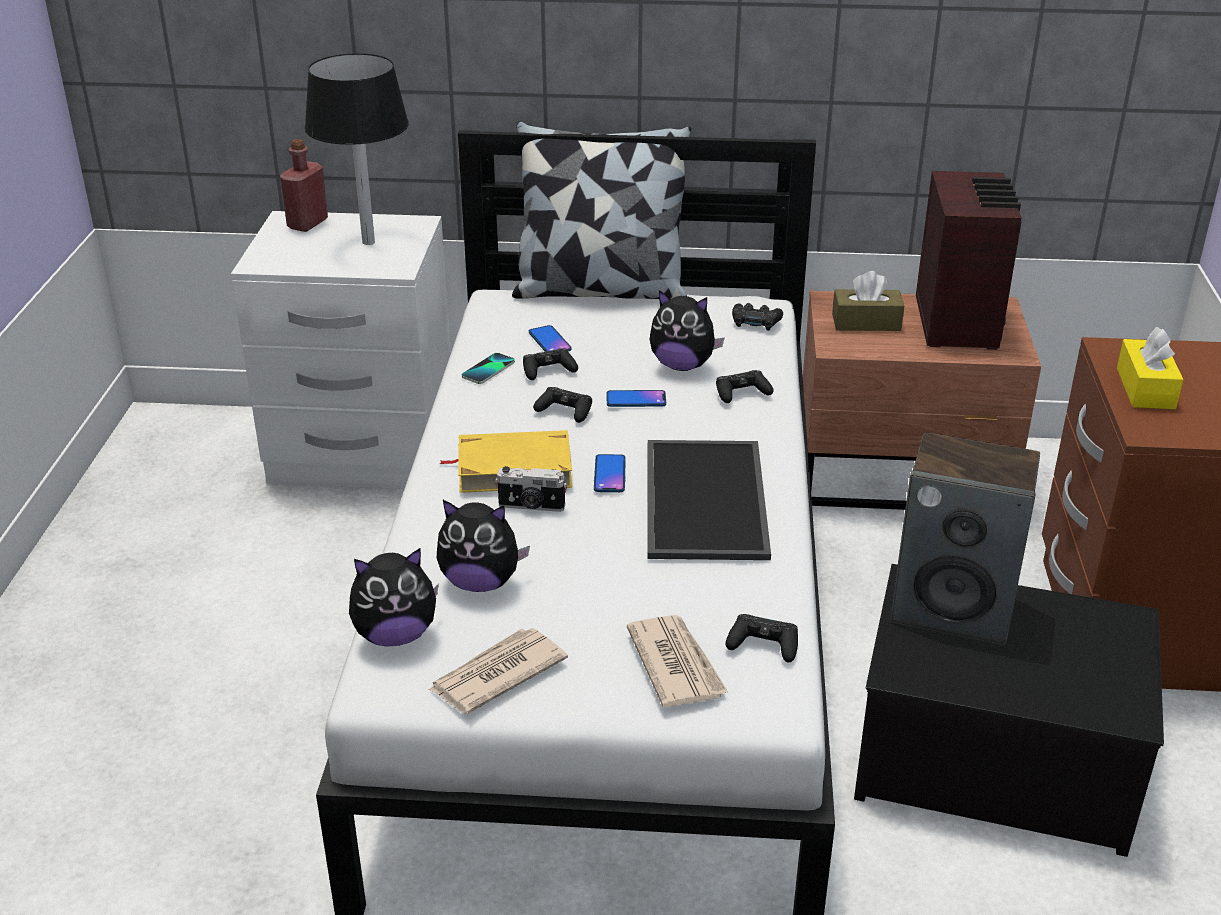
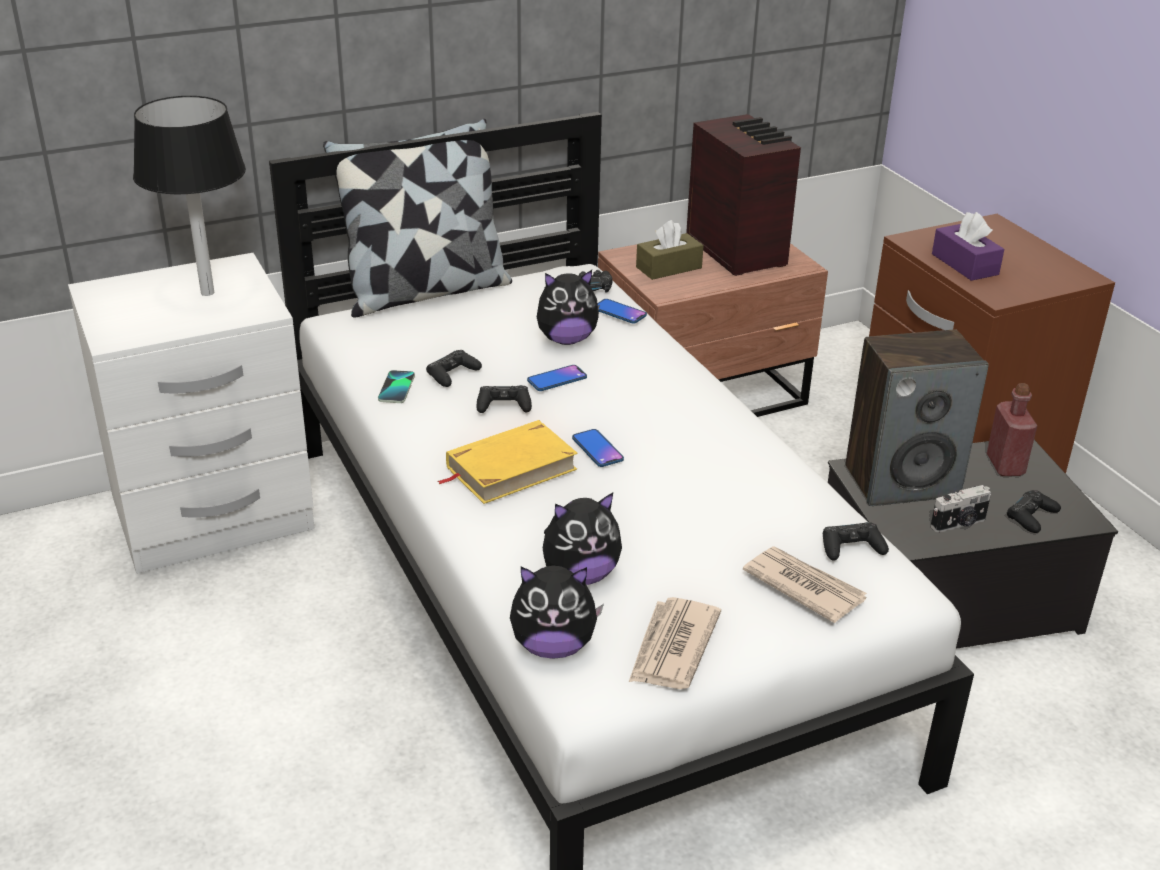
camera: 30 degrees left, 0 degrees up
red bottle [280,139,328,232] -> red bottle moved to [987,383,1037,476]
plush toy [349,548,439,647] -> plush toy turned 45 degrees clockwise [510,566,604,659]
camera [495,466,567,512] -> camera moved to [930,485,991,533]
phone [529,325,572,352] -> phone moved to [598,299,647,324]
tray [647,440,771,560] -> none
black game controller [716,370,774,403] -> black game controller moved to [1007,490,1061,533]
yellow tissue box [1117,327,1183,409] -> purple tissue box [932,212,1004,281]

